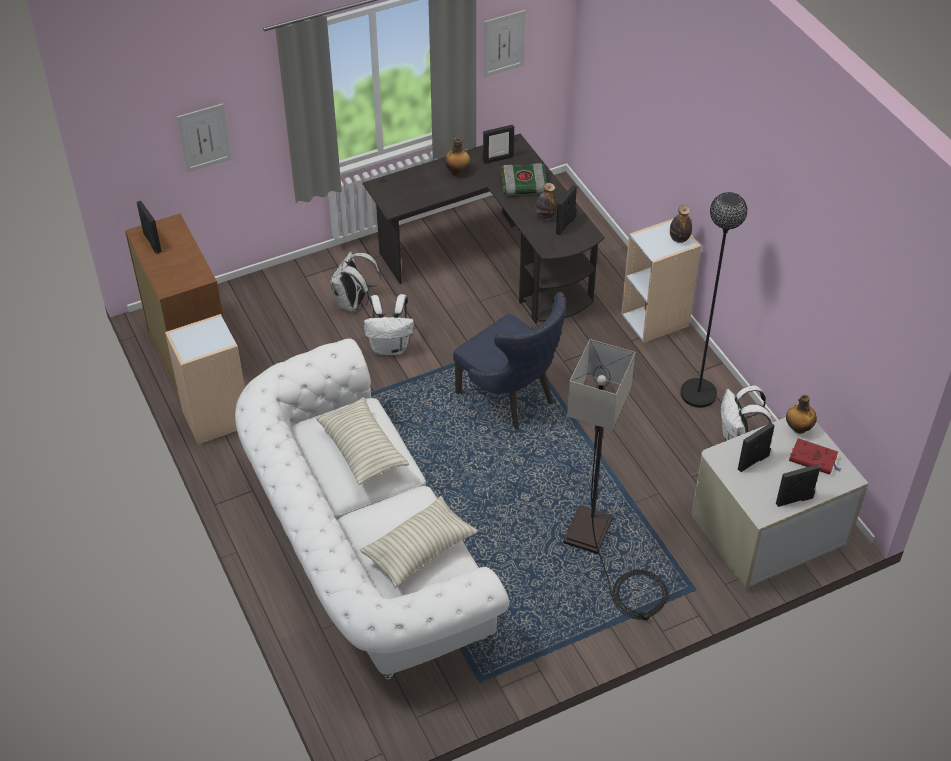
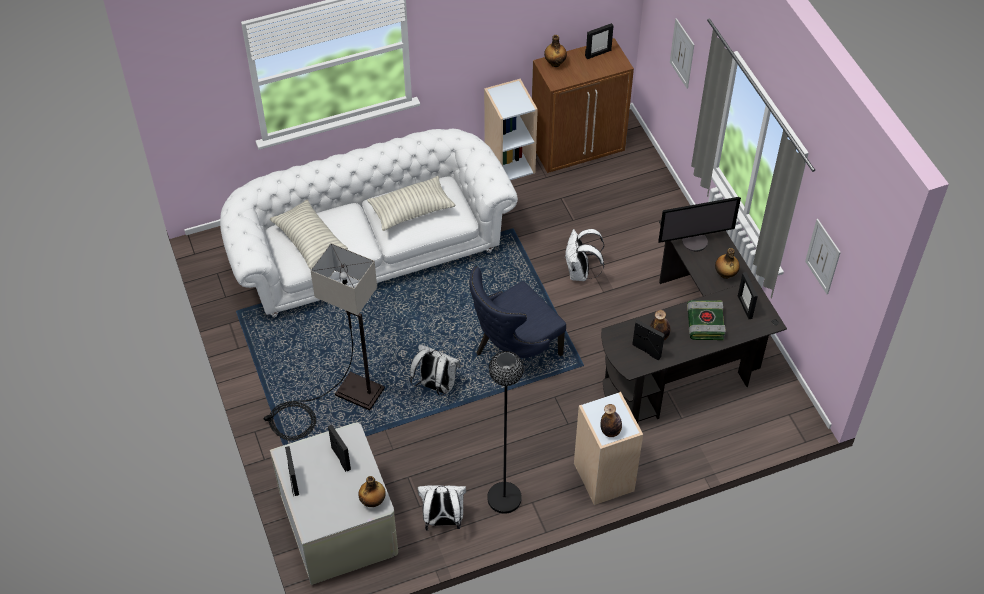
camera: 95 degrees right, 5 degrees up
white backpack [330,251,381,312] -> white backpack moved to [410,344,460,396]
red book [789,438,841,475] -> none
none -> bottle [544,35,567,67]
none -> monitor [658,197,741,252]

